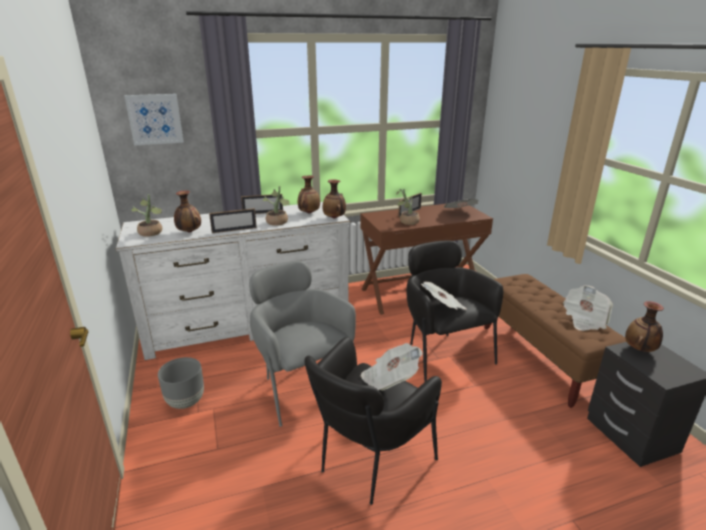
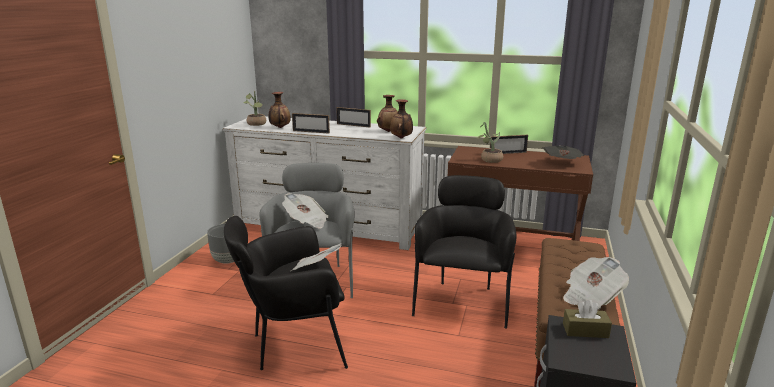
camera: 35 degrees right, 5 degrees down
picture [125,94,184,145] -> none
potted plant [263,186,290,226] -> none
newspaper [421,282,467,310] -> newspaper moved to [282,193,329,229]
vase [625,301,664,352] -> brown tissue box [563,300,612,338]

